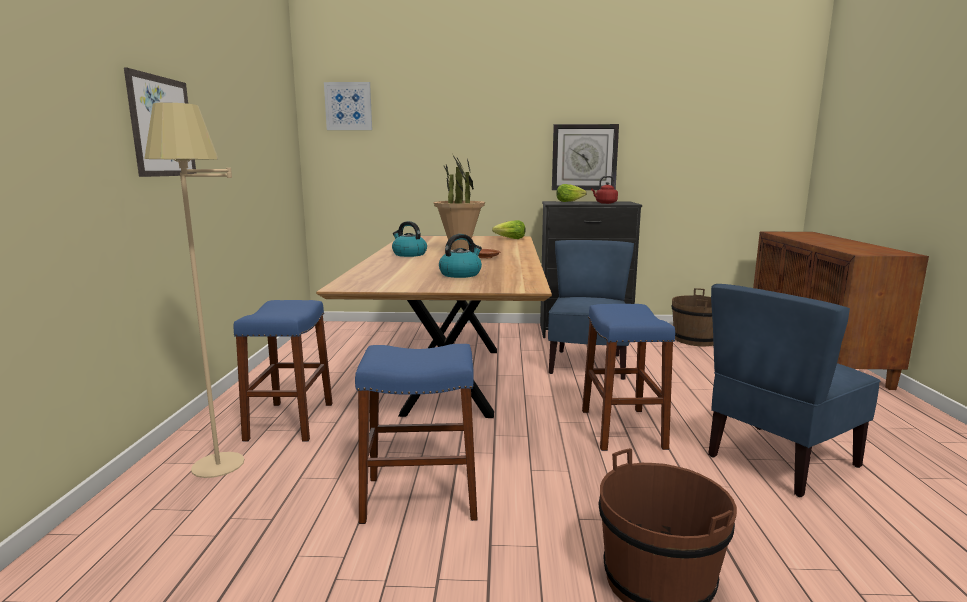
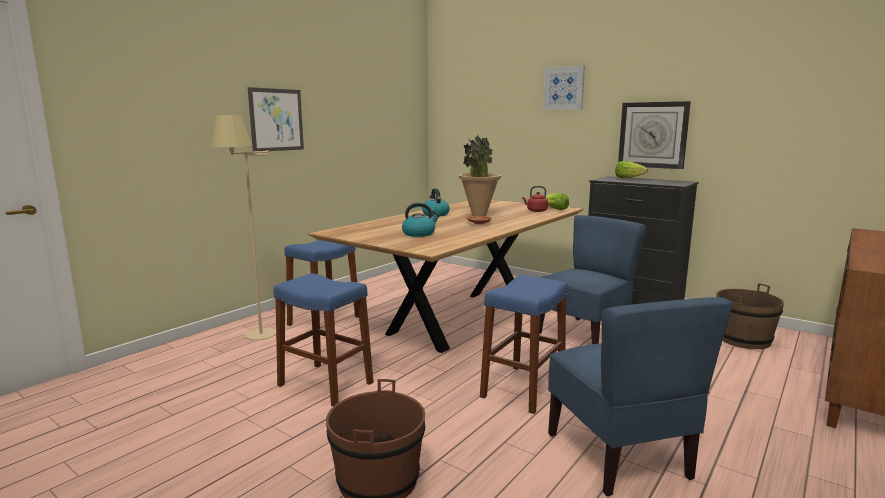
camera: 35 degrees right, 0 degrees up
picture [324,82,372,130] -> picture moved to [543,65,585,110]
red kettle [591,176,618,204] -> red kettle moved to [522,186,548,212]
blue chair [708,284,881,497] -> blue chair turned 105 degrees counterclockwise [548,297,733,496]

